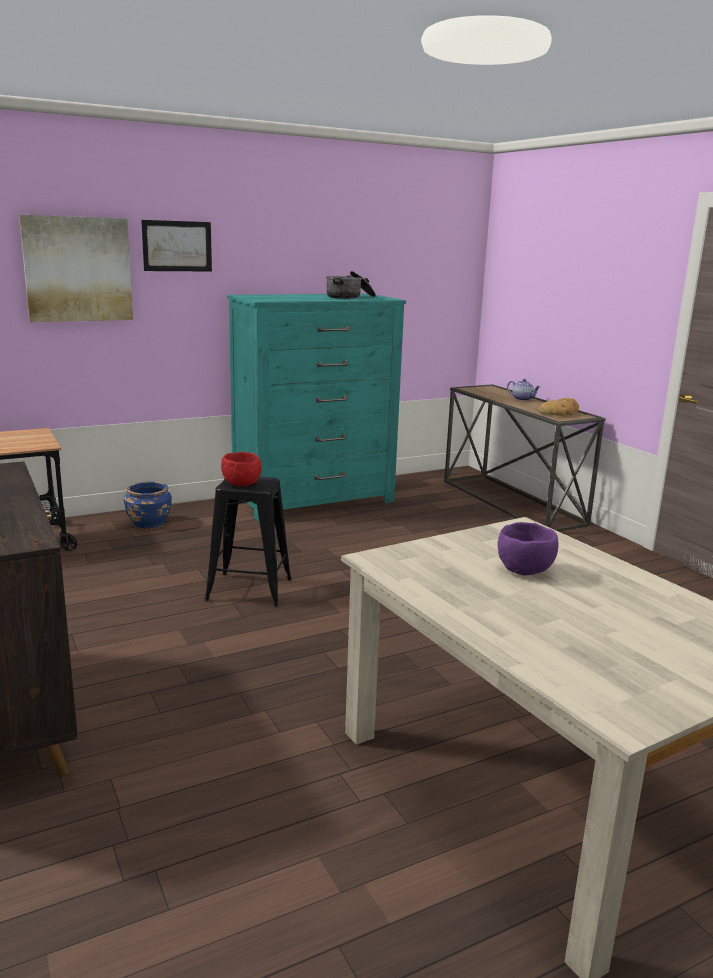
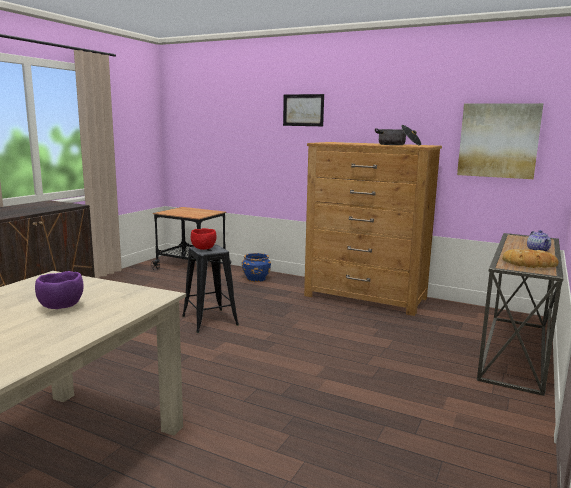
camera: 55 degrees right, 5 degrees down
picture [19,215,133,322] -> picture moved to [457,103,544,179]
turquoise dresser [227,294,406,522] -> brown dresser [304,142,442,316]

